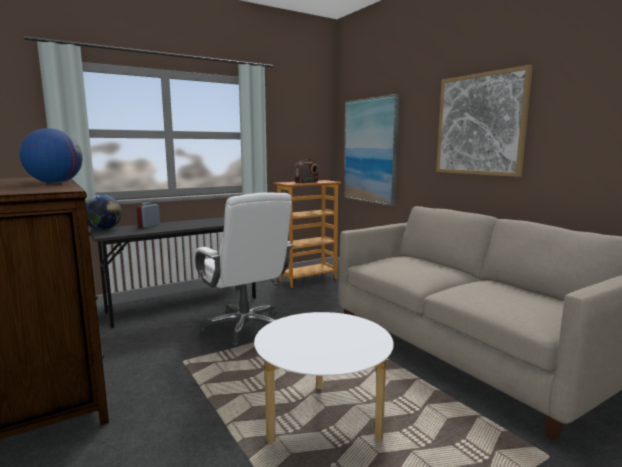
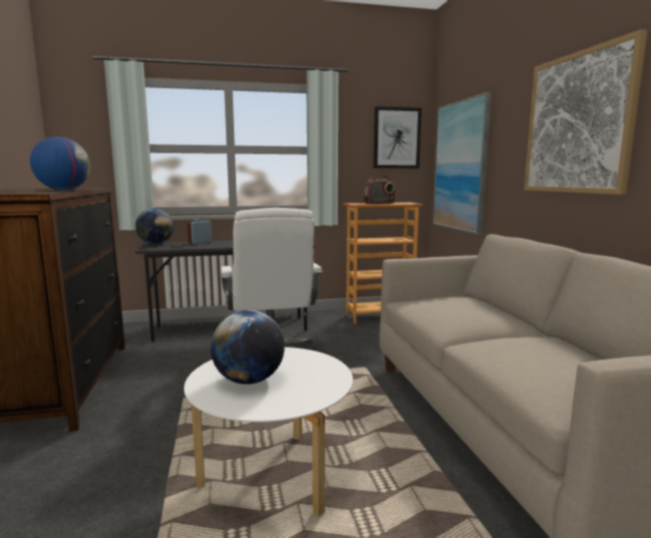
camera: 20 degrees right, 0 degrees up
none -> globe [211,310,285,384]
none -> picture [373,107,422,168]

